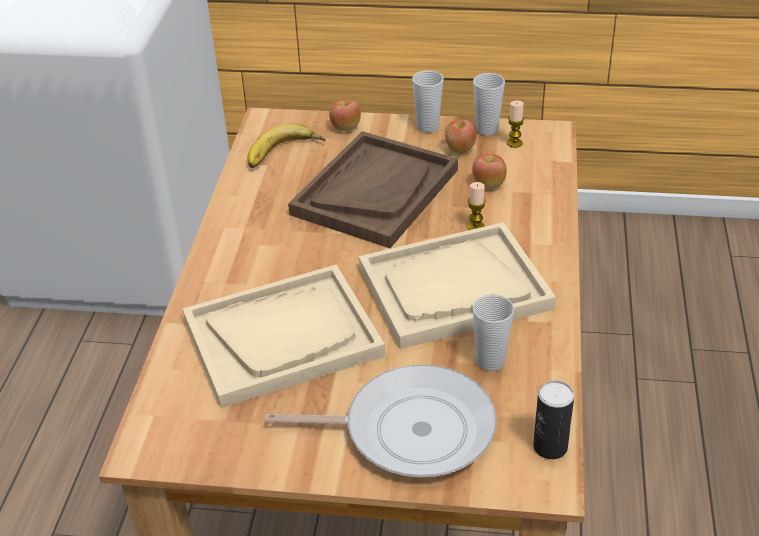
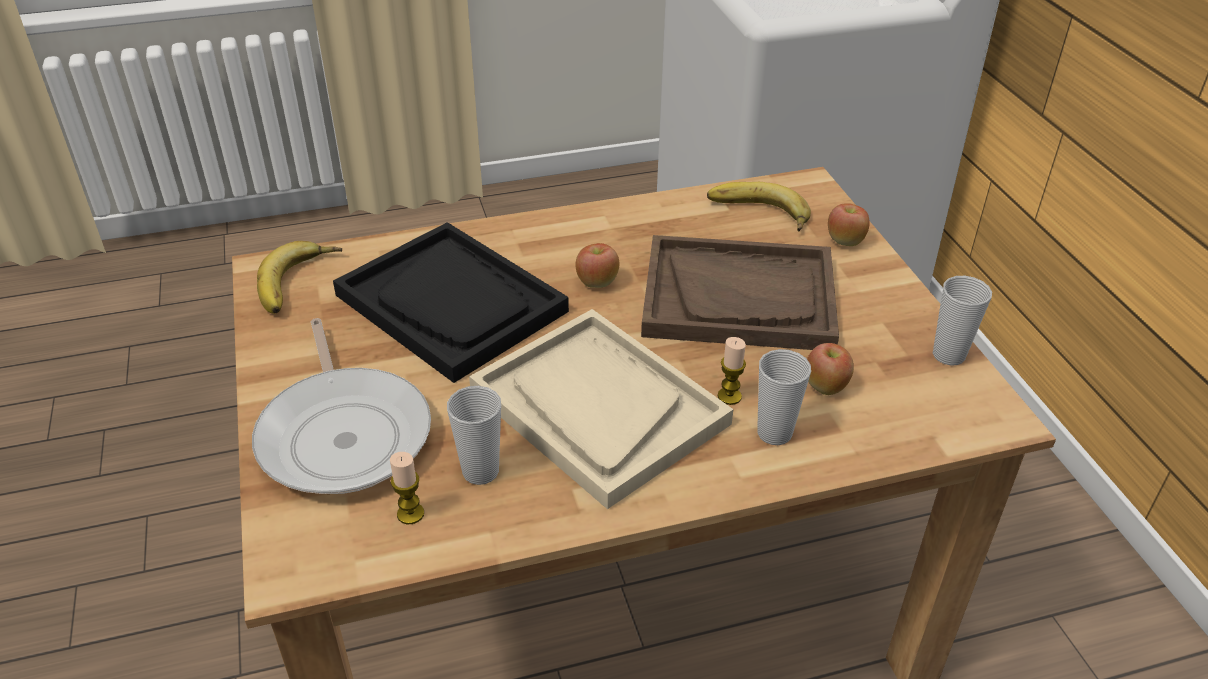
camera: 65 degrees right, 0 degrees up
beige tray [183,265,385,408] -> black tray [333,222,569,383]
cup [412,70,444,133] -> cup moved to [757,349,811,445]
apple [445,119,477,155] -> apple moved to [575,243,619,288]
candle [507,101,524,148] -> candle moved to [390,452,424,525]
can [533,380,574,459] -> none
none -> banana [257,241,342,314]

